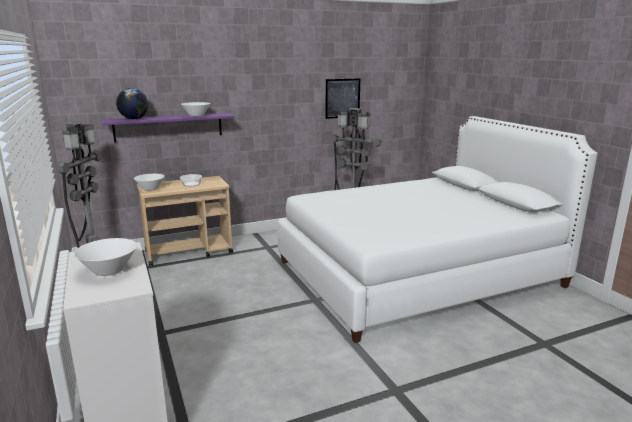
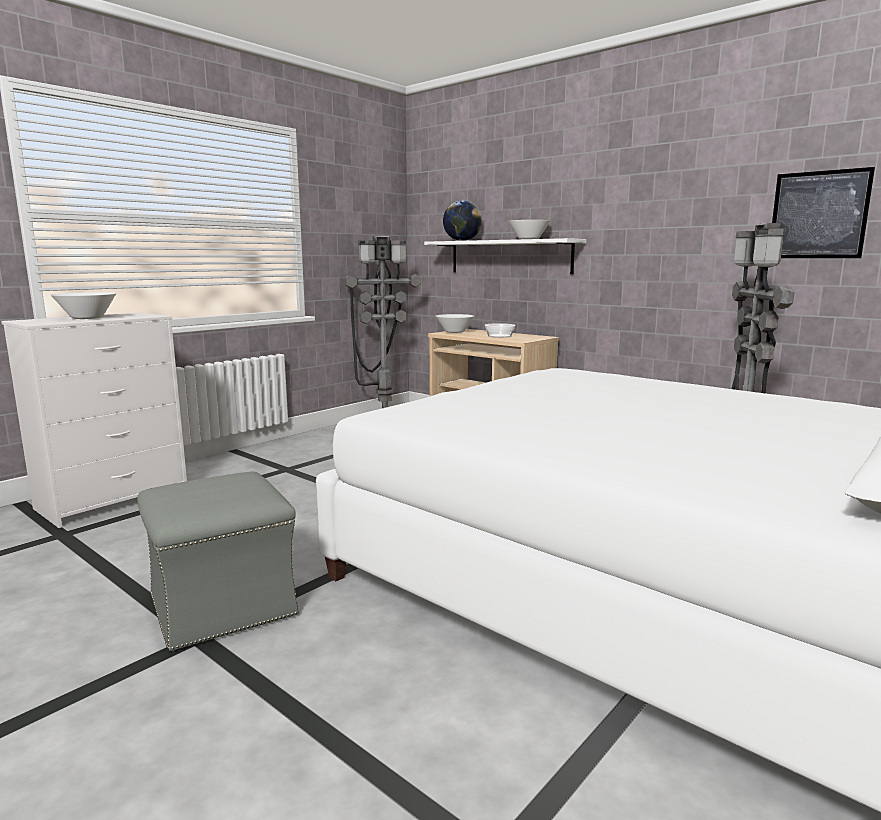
camera: 65 degrees right, 5 degrees down
purple shelf [102,113,235,143] -> white shelf [424,238,586,274]
none -> grey ottoman [137,472,299,651]

